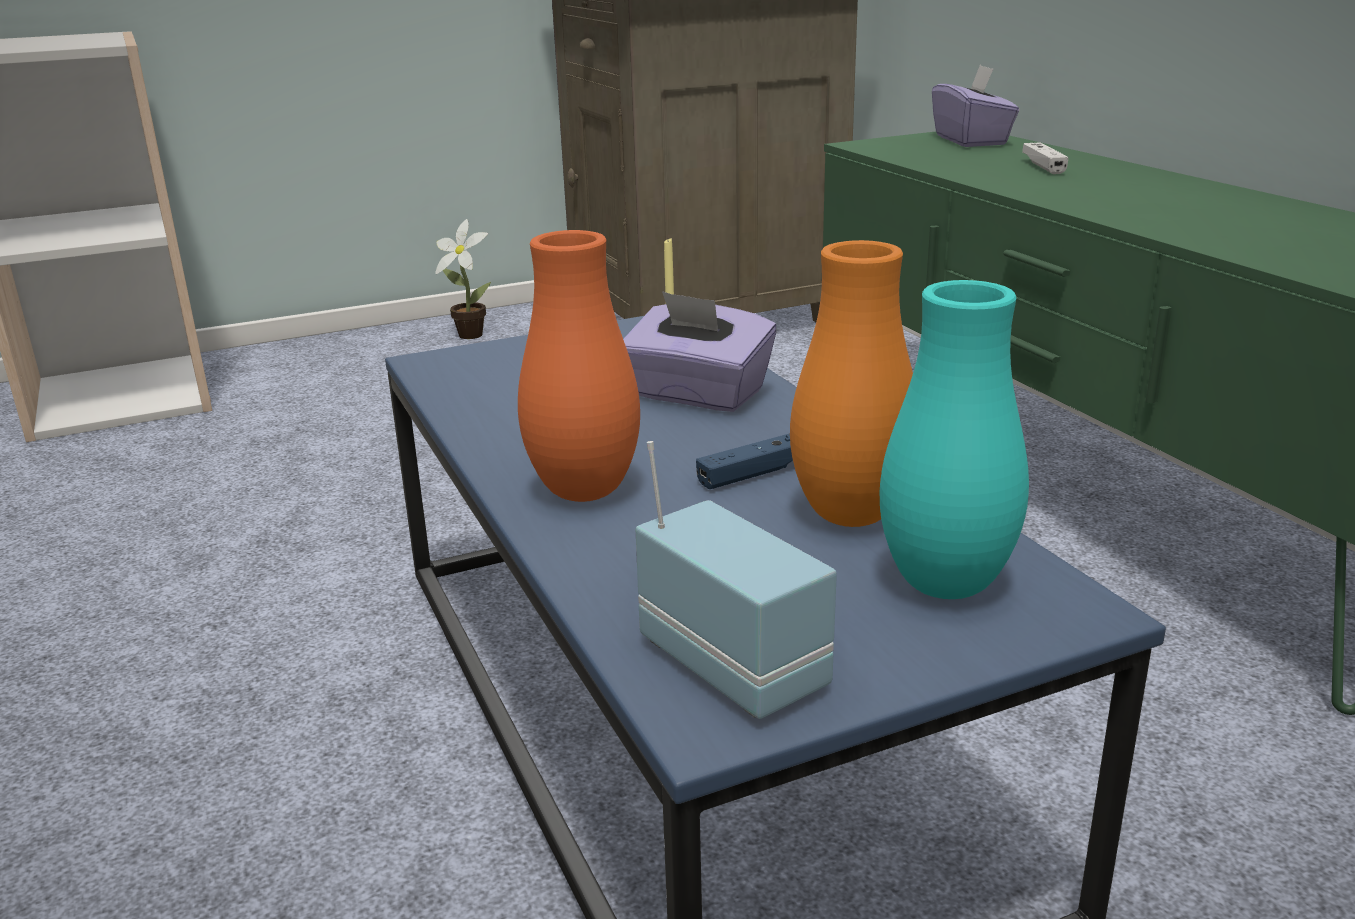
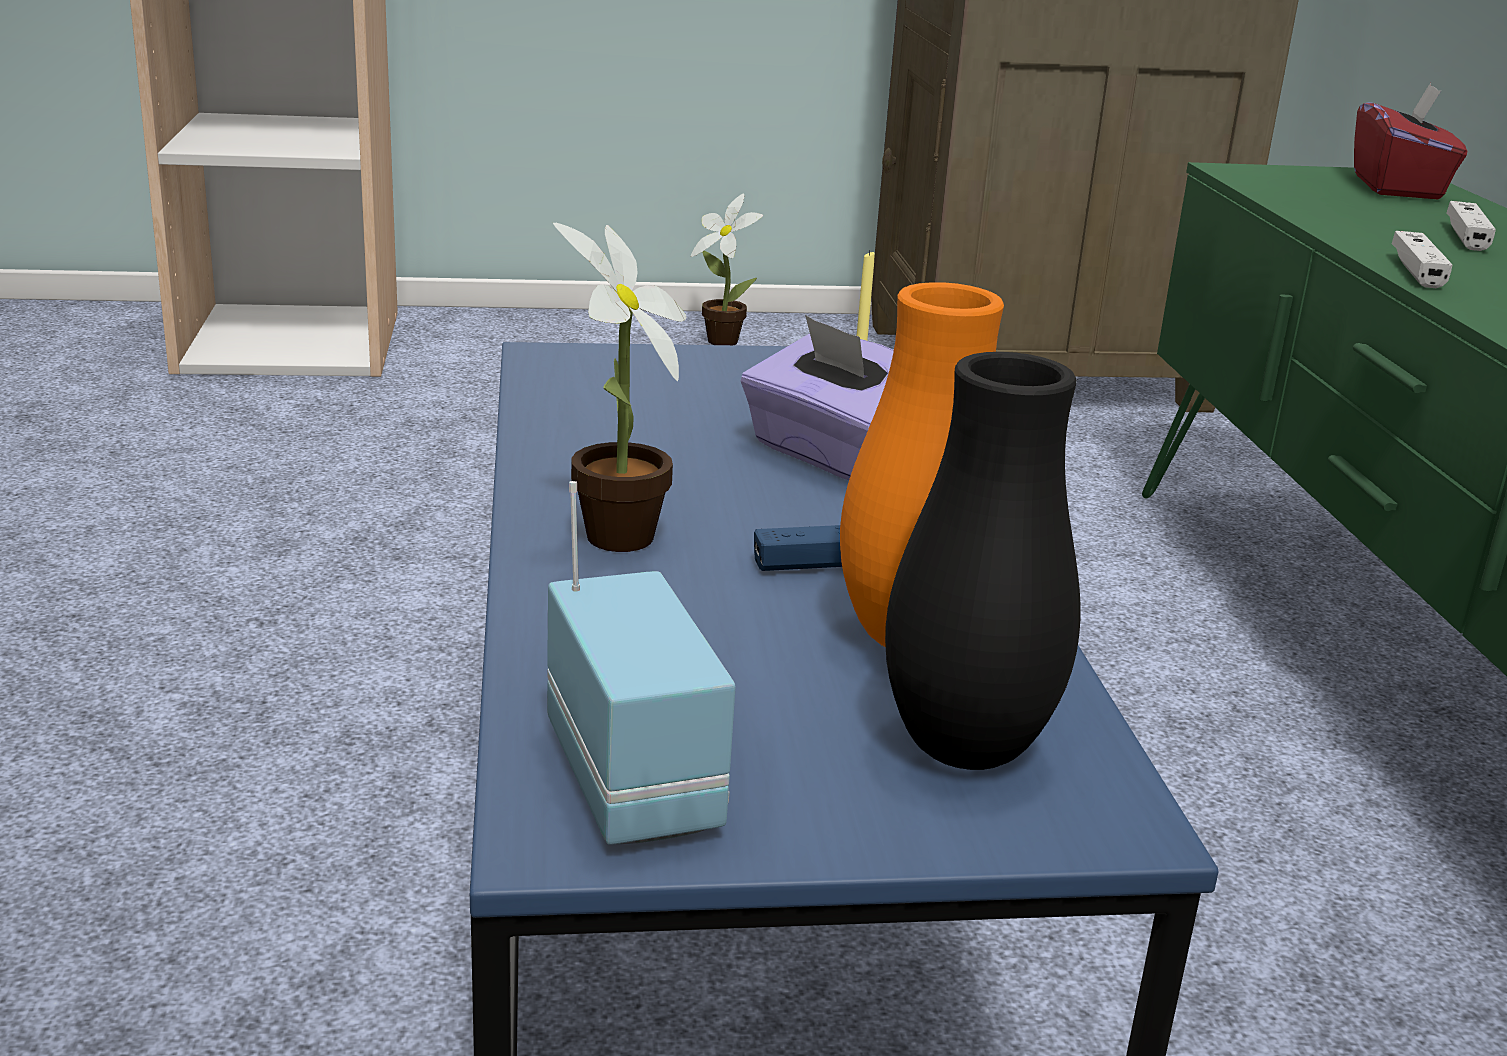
camera: 15 degrees right, 0 degrees up
orange vase [518,230,640,502] -> potted plant [553,223,687,552]
turquoise vase [880,280,1029,599] -> black vase [885,352,1080,770]
purple tissue box [932,64,1019,147] -> red tissue box [1354,83,1467,199]
none -> white game controller [1392,231,1453,288]

